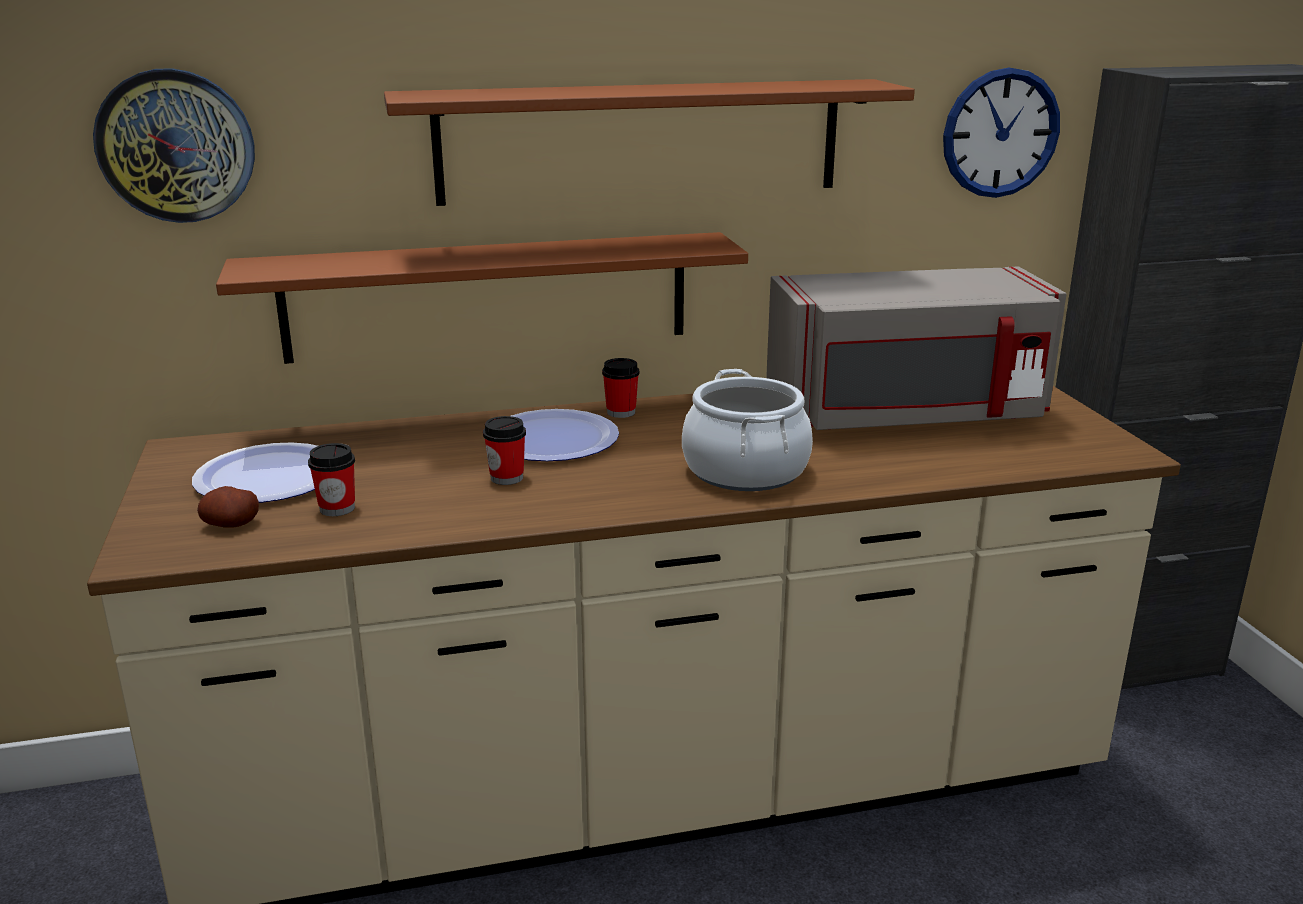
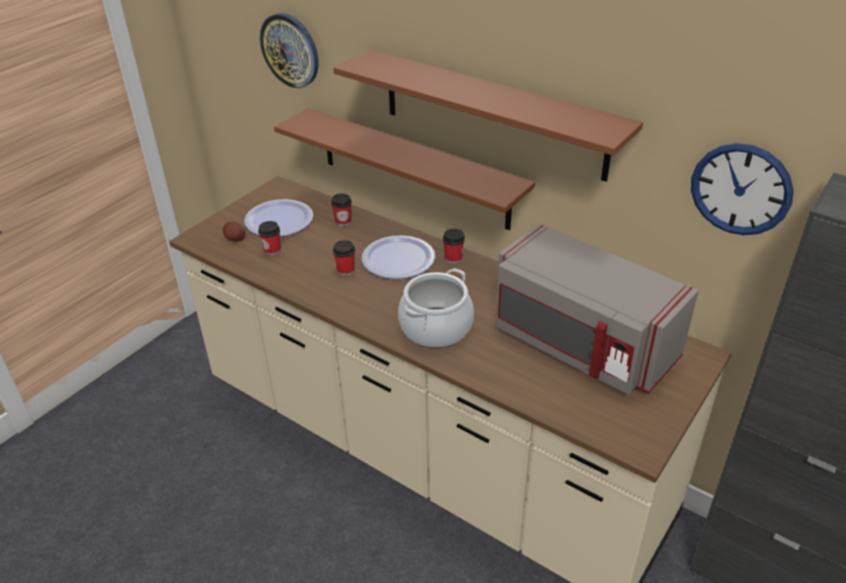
camera: 50 degrees right, 15 degrees up
none -> cup [331,193,352,227]

